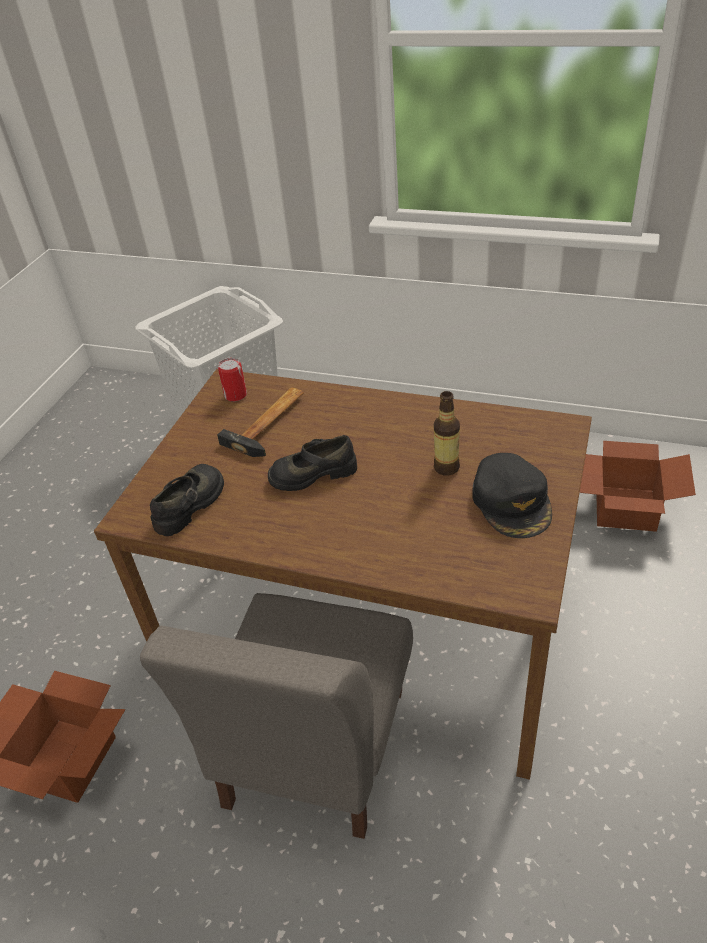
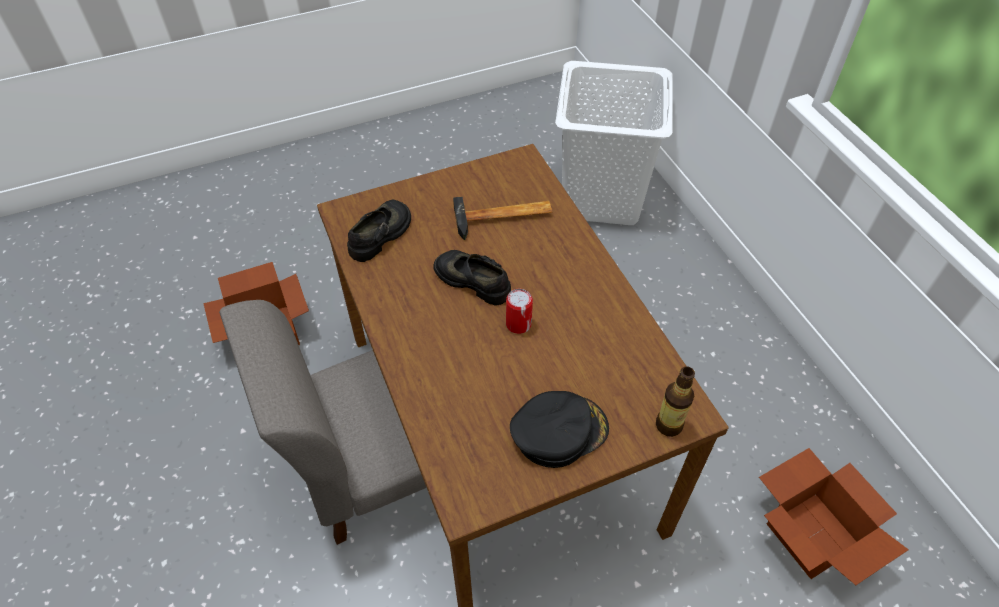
camera: 45 degrees right, 10 degrees up
black shoe [150,464,224,536] -> black shoe turned 45 degrees counterclockwise [347,200,411,262]
can [218,358,247,402] -> can moved to [506,289,533,334]
bottle [434,391,460,475] -> bottle moved to [656,366,695,437]
black cap [472,453,552,538] -> black cap turned 150 degrees counterclockwise [510,391,609,468]

